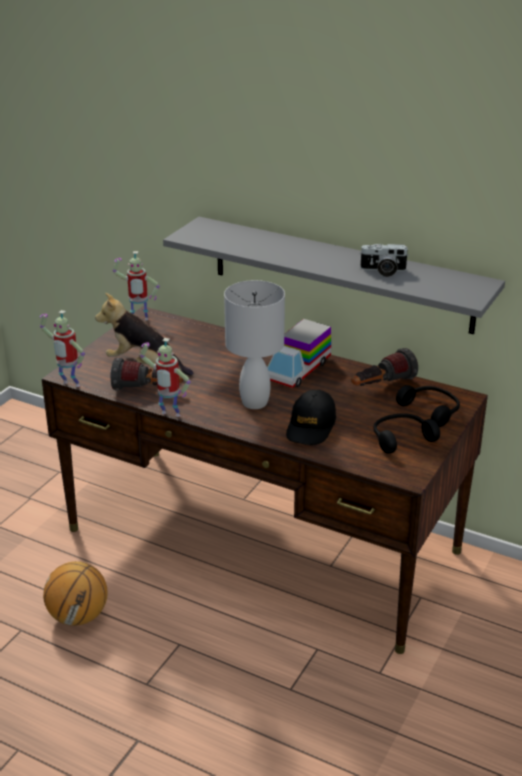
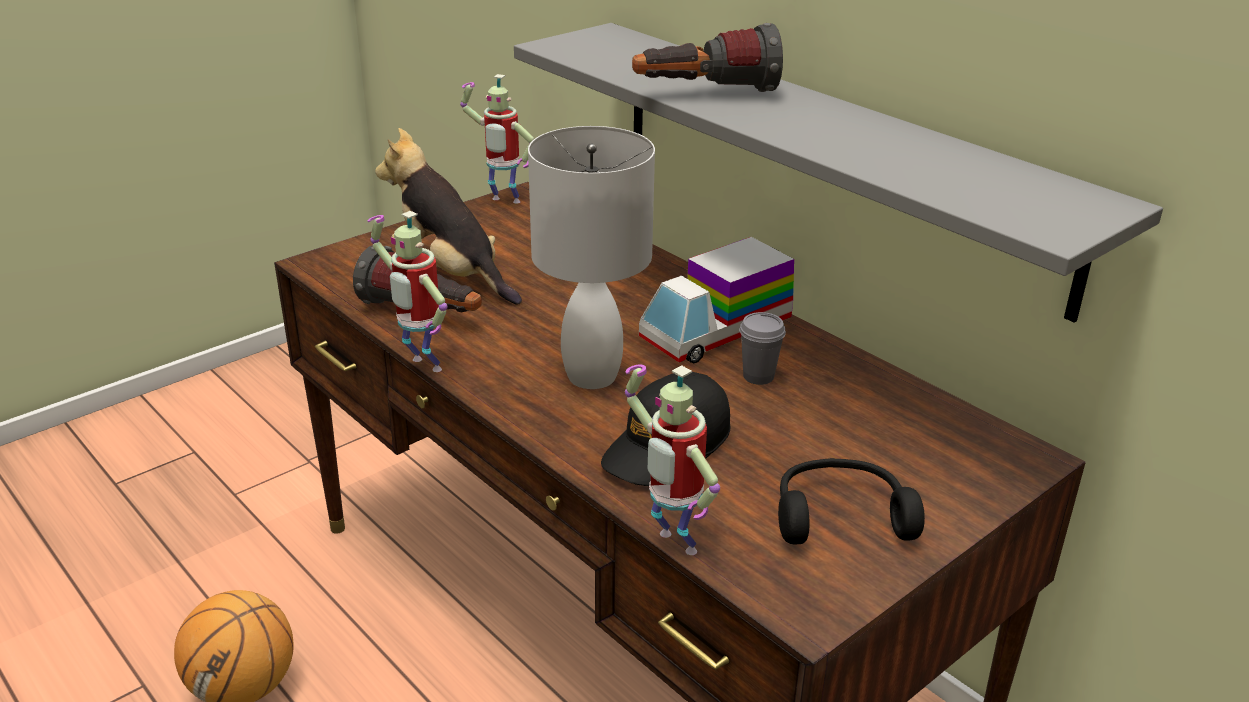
camera: 20 degrees right, 0 degrees up
toy robot [40,310,85,387] -> toy robot moved to [625,365,720,555]
flashlight [351,348,418,386] -> flashlight moved to [632,23,783,92]
camera [359,244,409,277] -> none
black headphones [396,385,460,427] -> none
none -> grey cup [739,312,786,385]

